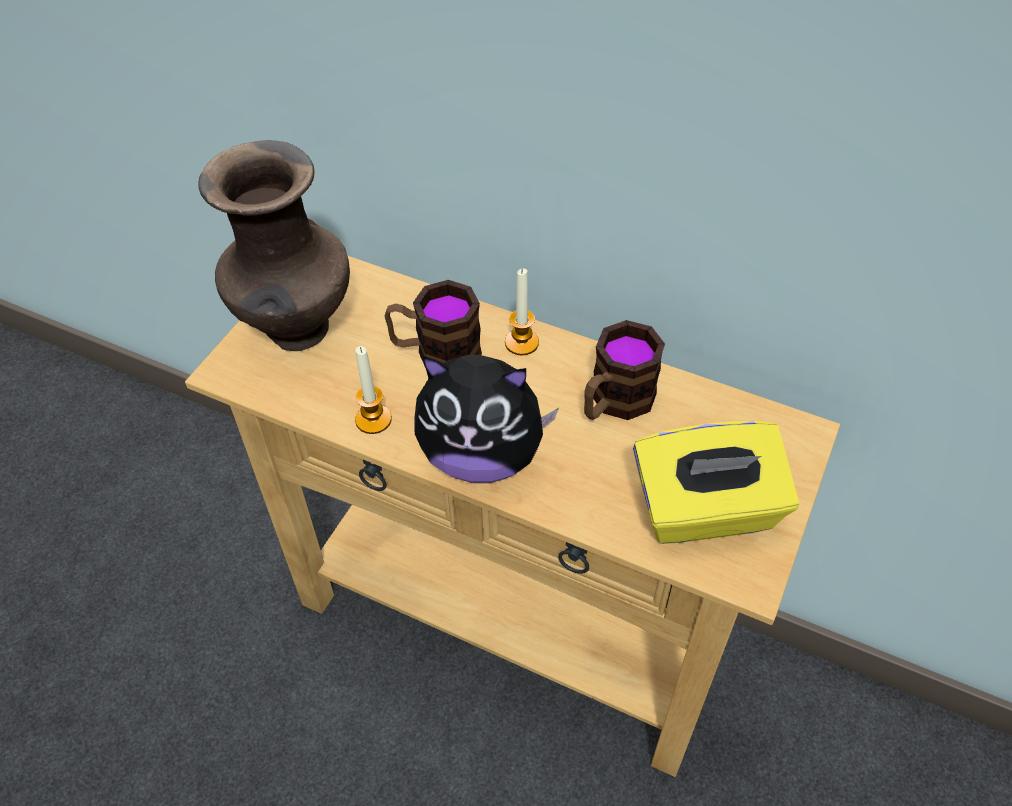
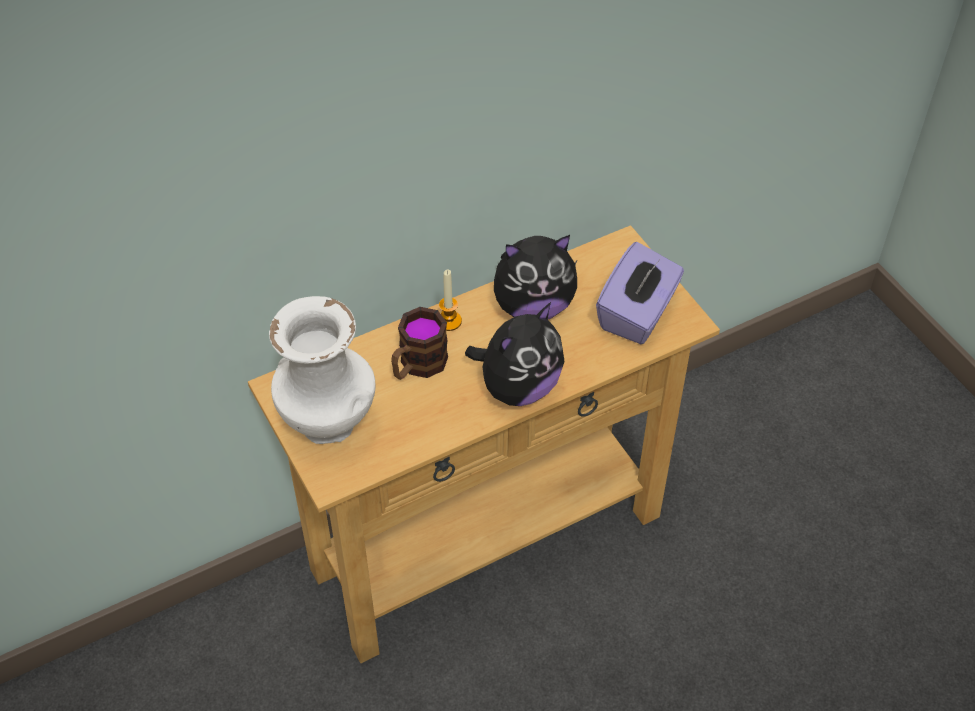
camera: 55 degrees left, 0 degrees up
brown vase [198,140,350,351] -> white vase [269,296,375,444]
candle [355,346,392,434] -> none
mug [584,320,665,420] -> plush toy [494,235,578,319]
yellow tissue box [633,421,799,544] -> purple tissue box [596,242,684,344]

